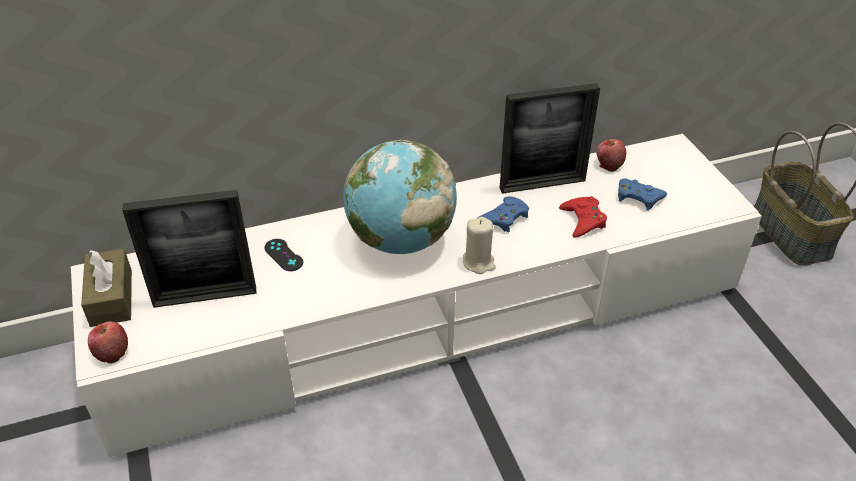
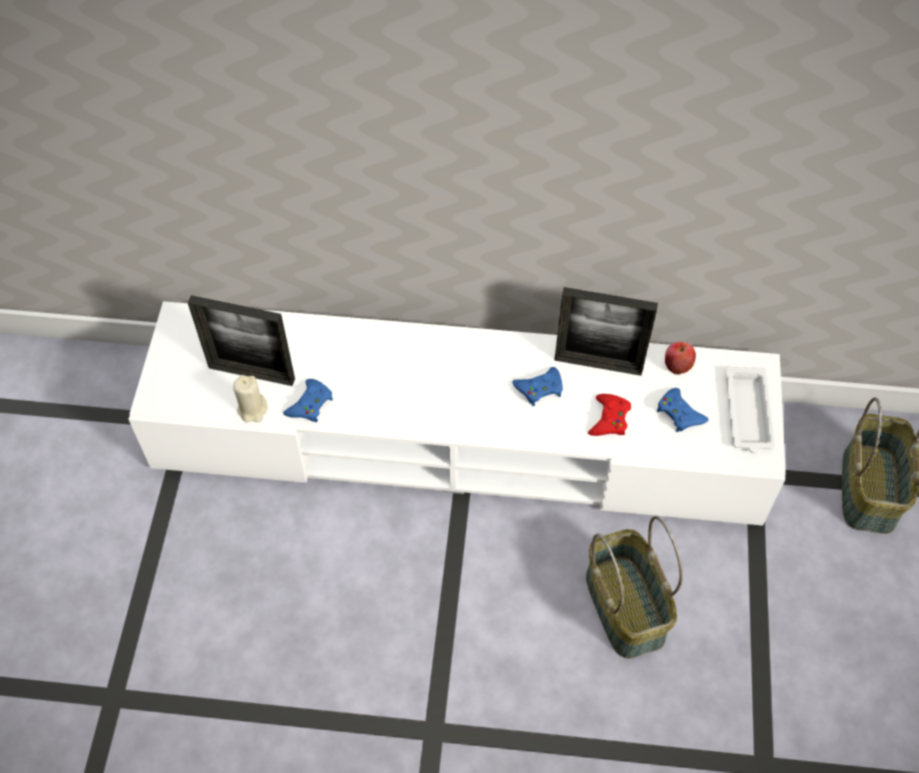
camera: 25 degrees right, 15 degrees up
brown tissue box [81,249,132,327] -> none
apple [88,321,128,364] -> none
black game controller [264,239,303,271] -> none
globe [343,140,457,254] -> none
beige candle [463,217,496,274] -> beige candle moved to [233,375,268,422]
none -> blue game controller [283,379,333,422]
none -> basket [586,516,683,659]
none -> white tray [726,367,775,453]

